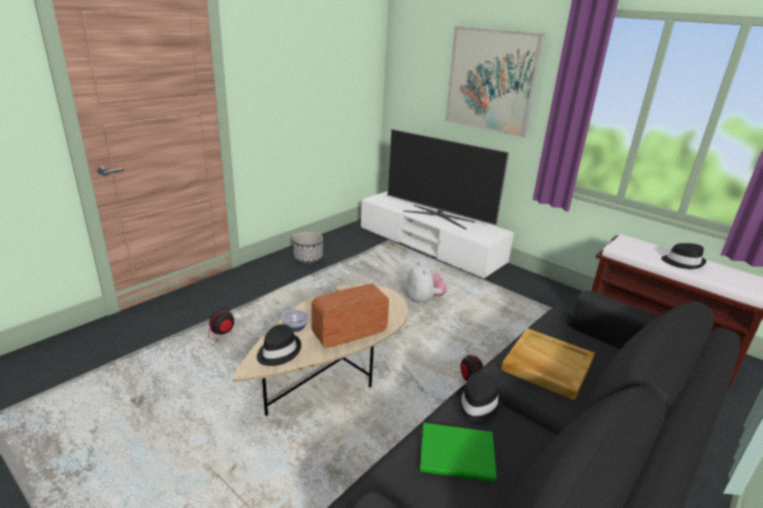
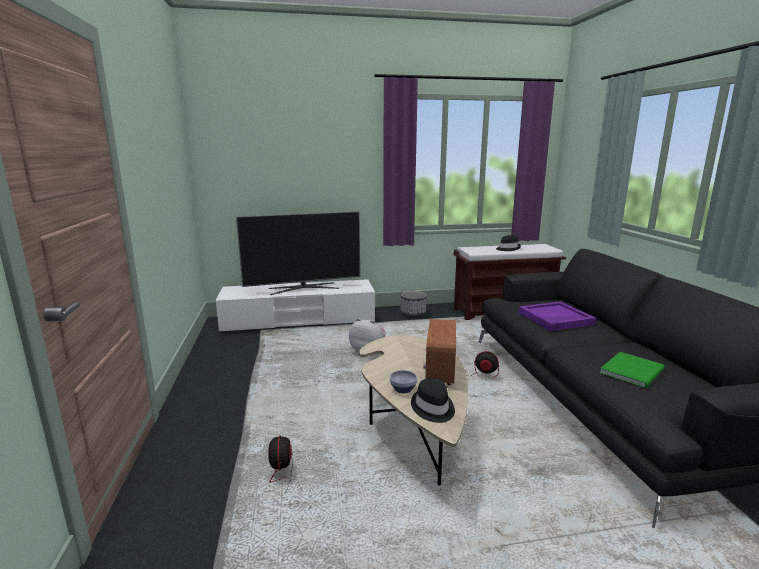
camera: 50 degrees left, 10 degrees down
planter [293,232,323,264] -> planter moved to [401,291,427,317]
picture [445,26,545,138] -> none
black hat [454,373,504,425] -> none
beige tray [501,328,595,401] -> purple tray [518,301,596,331]

